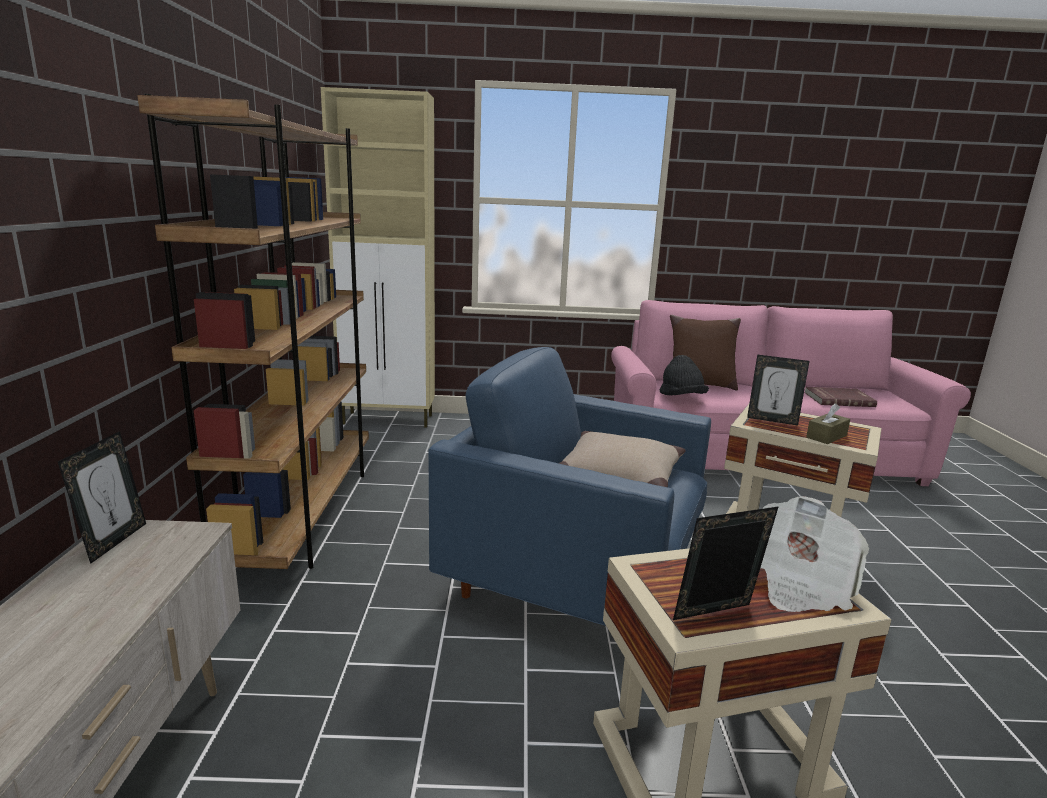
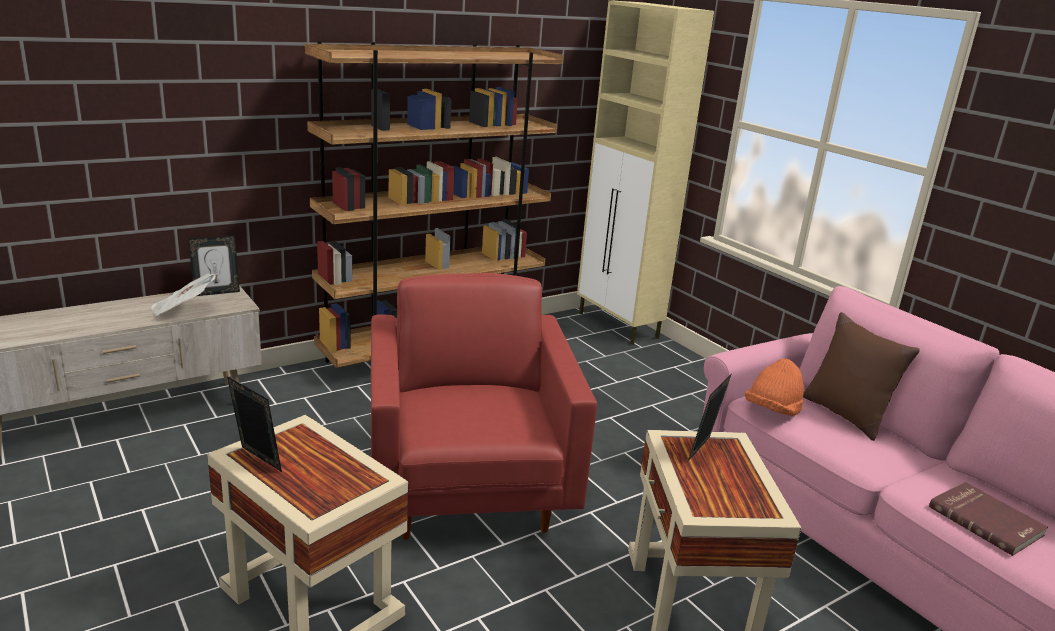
camera: 55 degrees right, 5 degrees up
blue armchair [428,347,711,626] -> red armchair [371,273,597,540]
beige pillow [559,431,686,487] -> none
black hat [660,355,709,395] -> orange hat [745,358,804,416]
picture frame [747,355,809,426] -> picture frame turned 45 degrees clockwise [688,373,732,461]
newspaper [760,496,869,612] -> newspaper moved to [151,273,216,316]
brown tissue box [806,403,850,444] -> none

